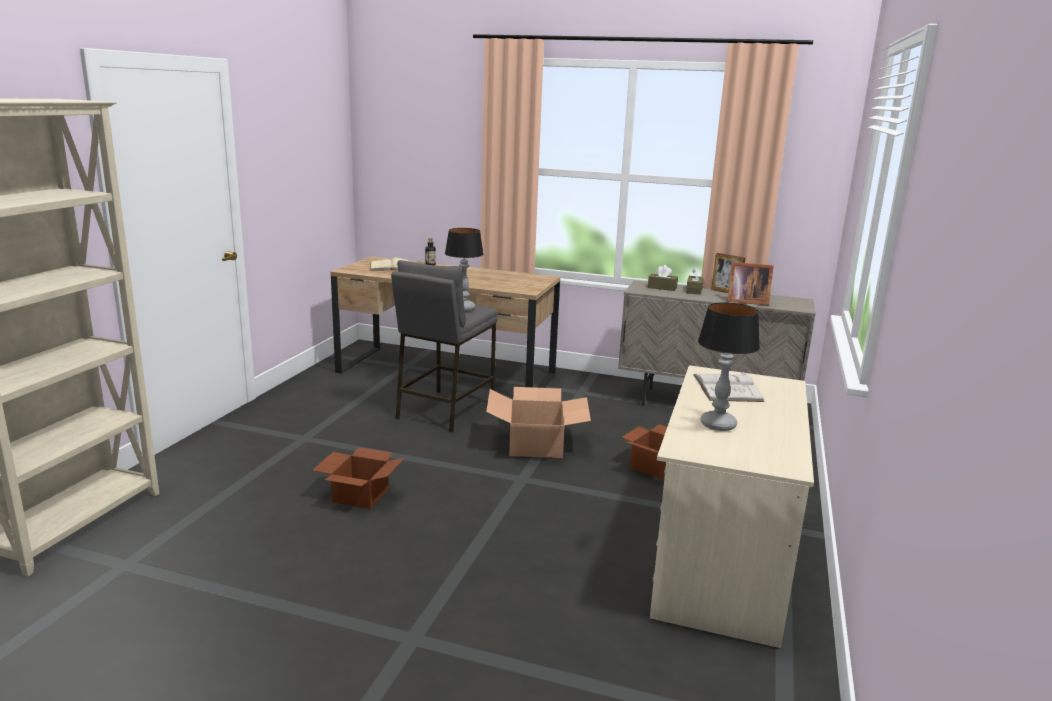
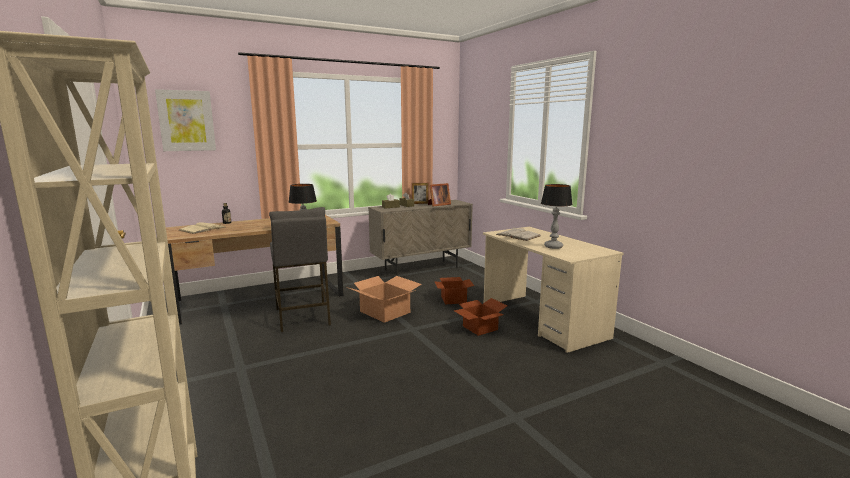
camera: 45 degrees left, 5 degrees down
cardboard box [313,447,405,509] -> cardboard box moved to [454,298,507,336]
none -> picture [155,89,216,151]

